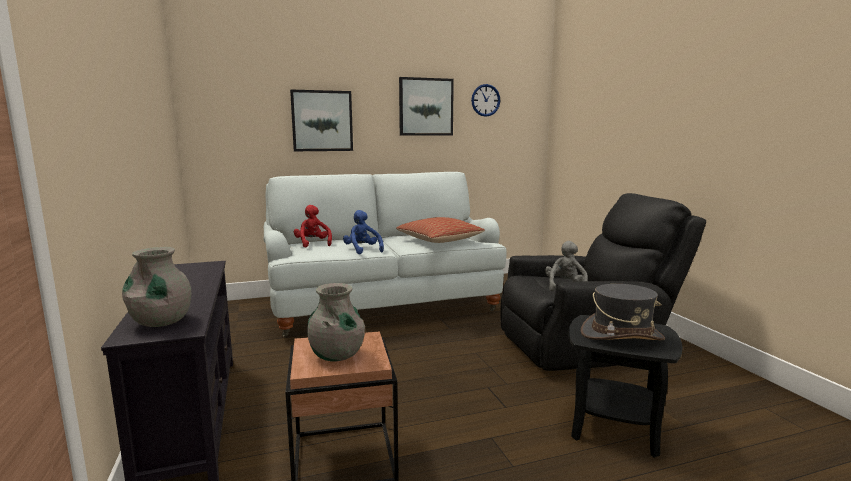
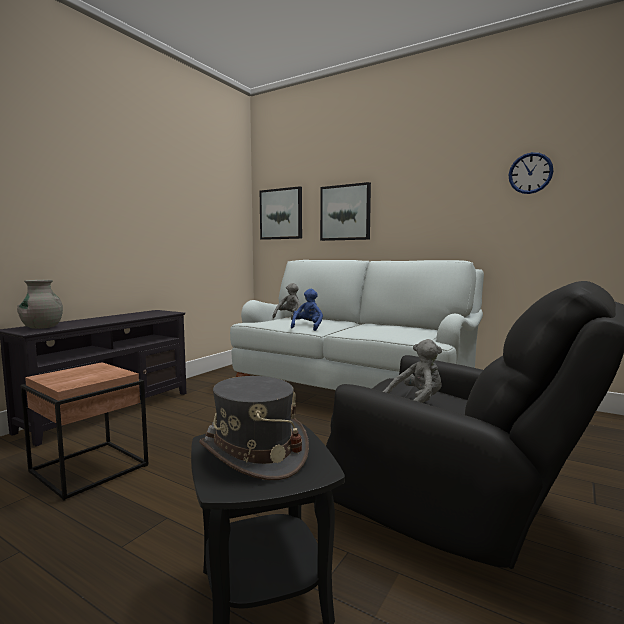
camera: 50 degrees right, 5 degrees down
red plush toy [294,205,332,247] -> grey plush toy [273,283,301,320]
grey vase [307,283,365,362] -> none
pillow [396,217,485,243] -> none
picture [399,77,454,135] -> picture moved to [260,186,302,240]

